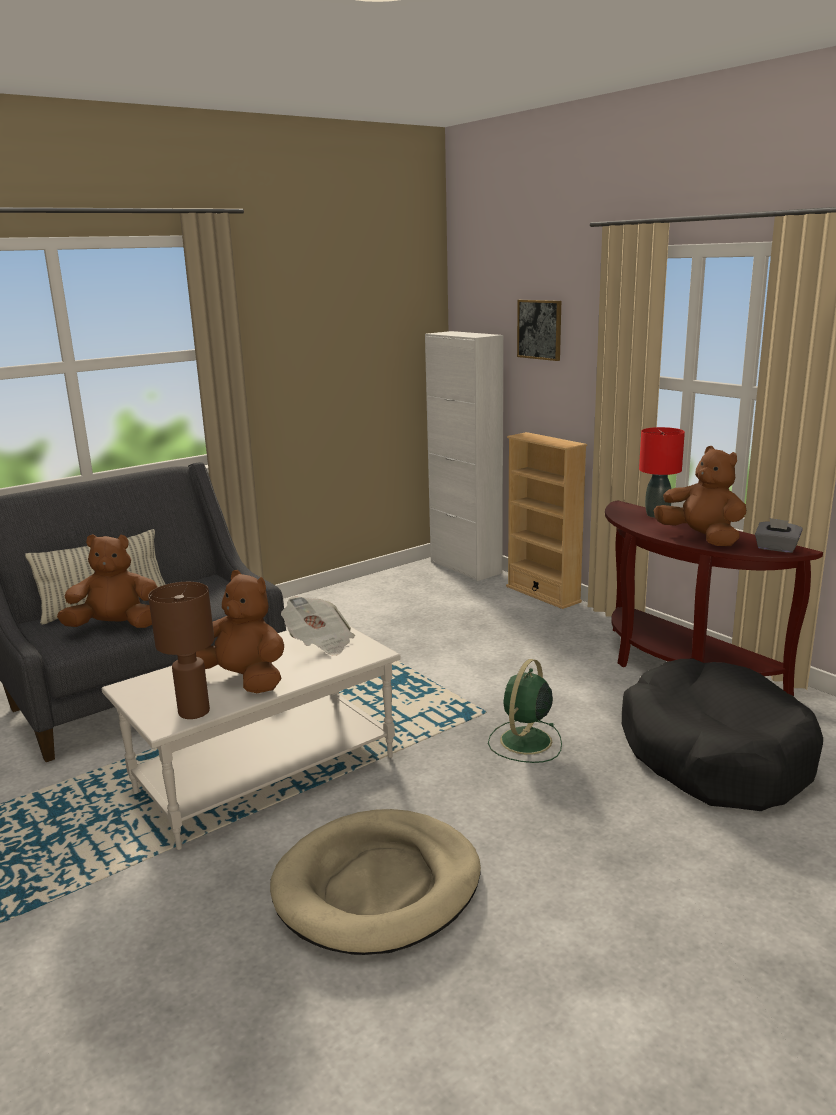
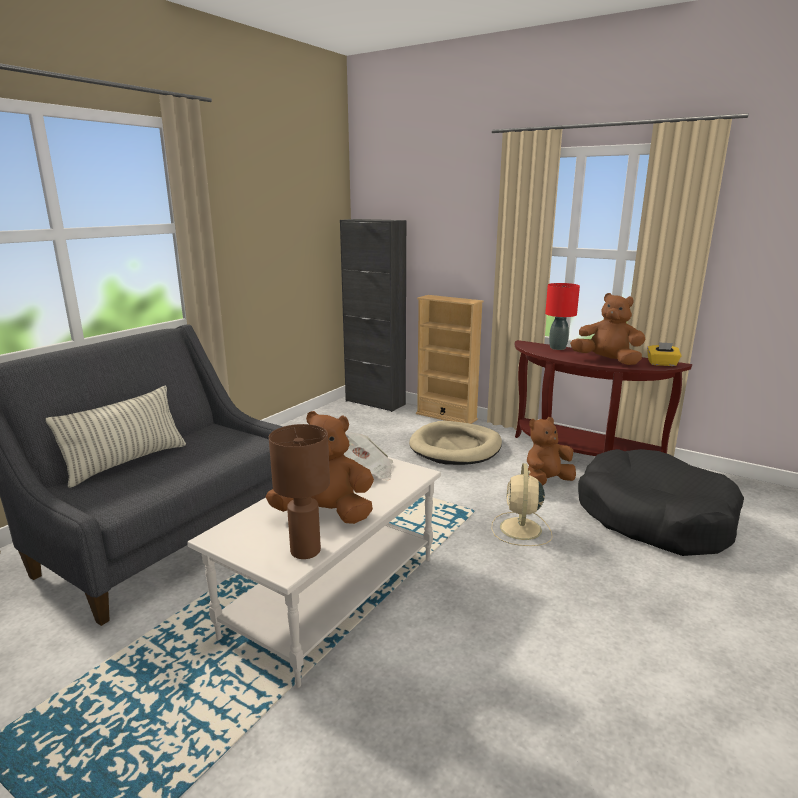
camera: 20 degrees left, 0 degrees up
brown plush toy [57,534,158,628] -> brown plush toy moved to [527,417,576,486]
beige dog bed [270,809,481,955] -> beige dog bed moved to [409,421,502,465]
white cabinet [425,331,503,581] -> black cabinet [340,219,406,412]
green fan [488,659,562,763] -> beige fan [492,463,553,546]
picture [517,300,561,361] -> none
grey tissue box [755,518,803,553] -> yellow tissue box [647,342,681,366]

